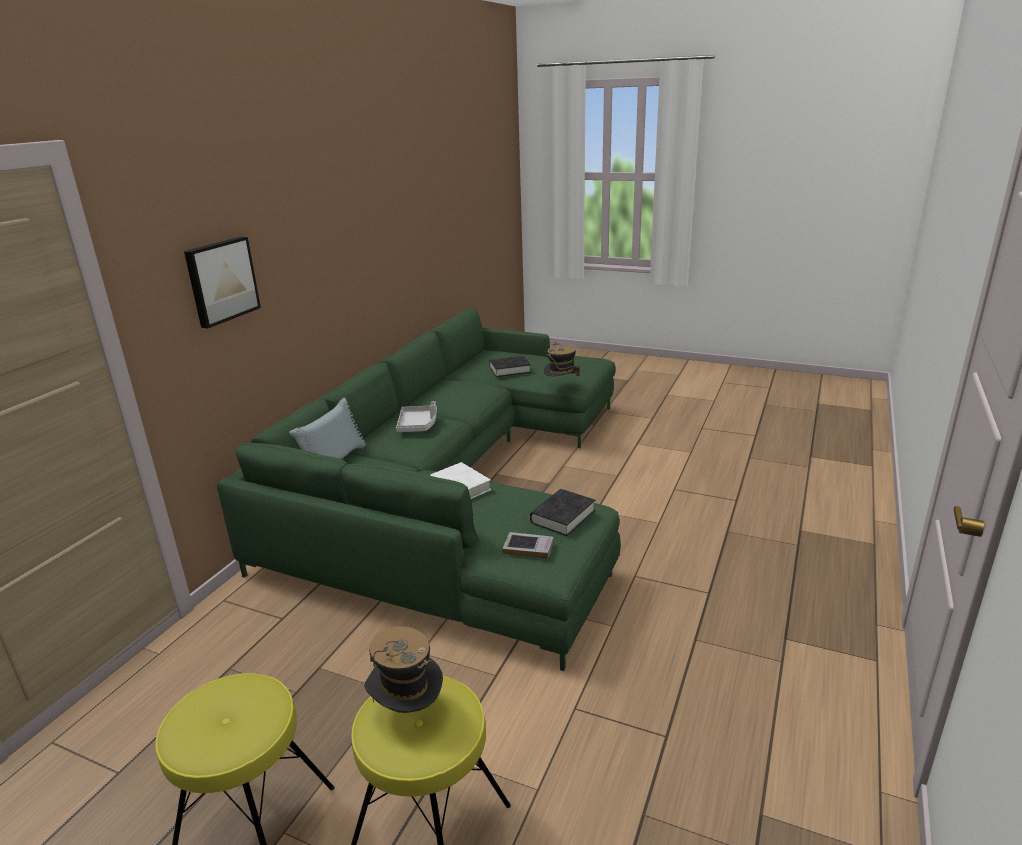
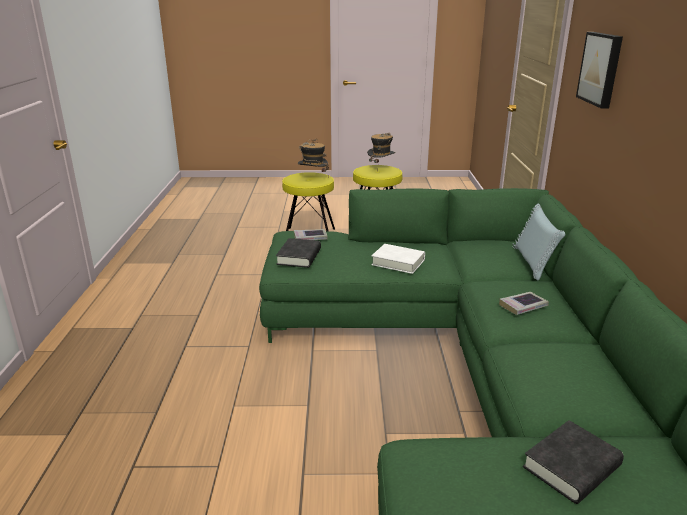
camera: 155 degrees right, 0 degrees up
grey tray [396,401,437,432] -> book [499,292,549,315]
hat [544,342,580,382] -> hat moved to [367,133,396,163]

